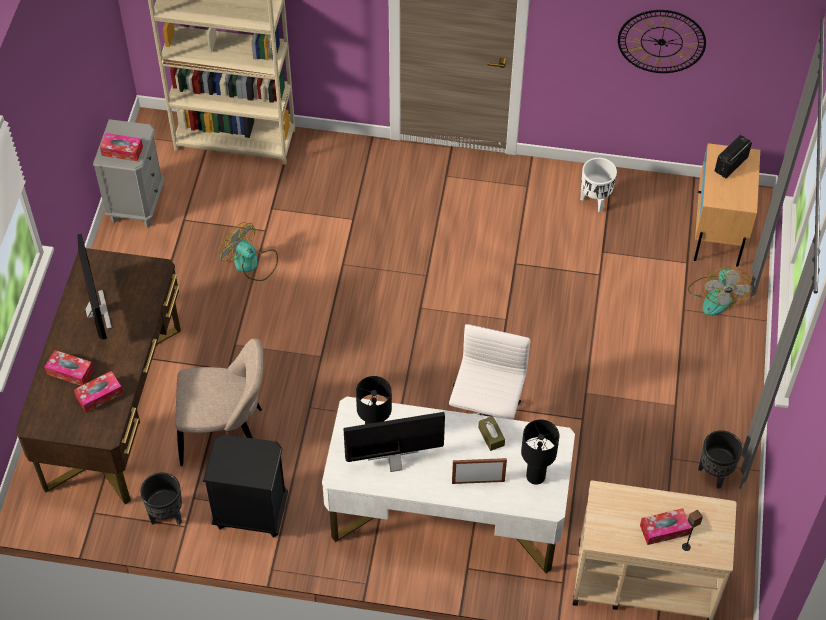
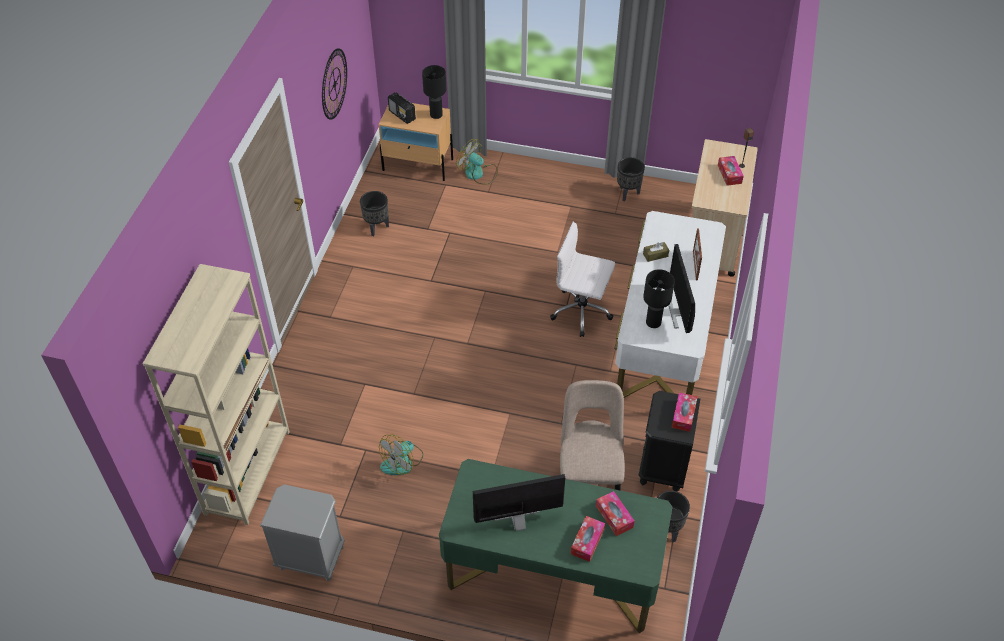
camera: 85 degrees left, 5 degrees down
brown desk [15,248,181,504] -> green desk [439,459,672,633]
tissue box [100,133,143,161] -> tissue box moved to [671,392,698,432]
black table lamp [521,420,560,485] -> black table lamp moved to [422,65,446,119]
white planter [580,158,617,213] -> black planter [360,191,389,236]
fan [688,267,752,316] -> fan turned 150 degrees counterclockwise [456,139,498,185]

